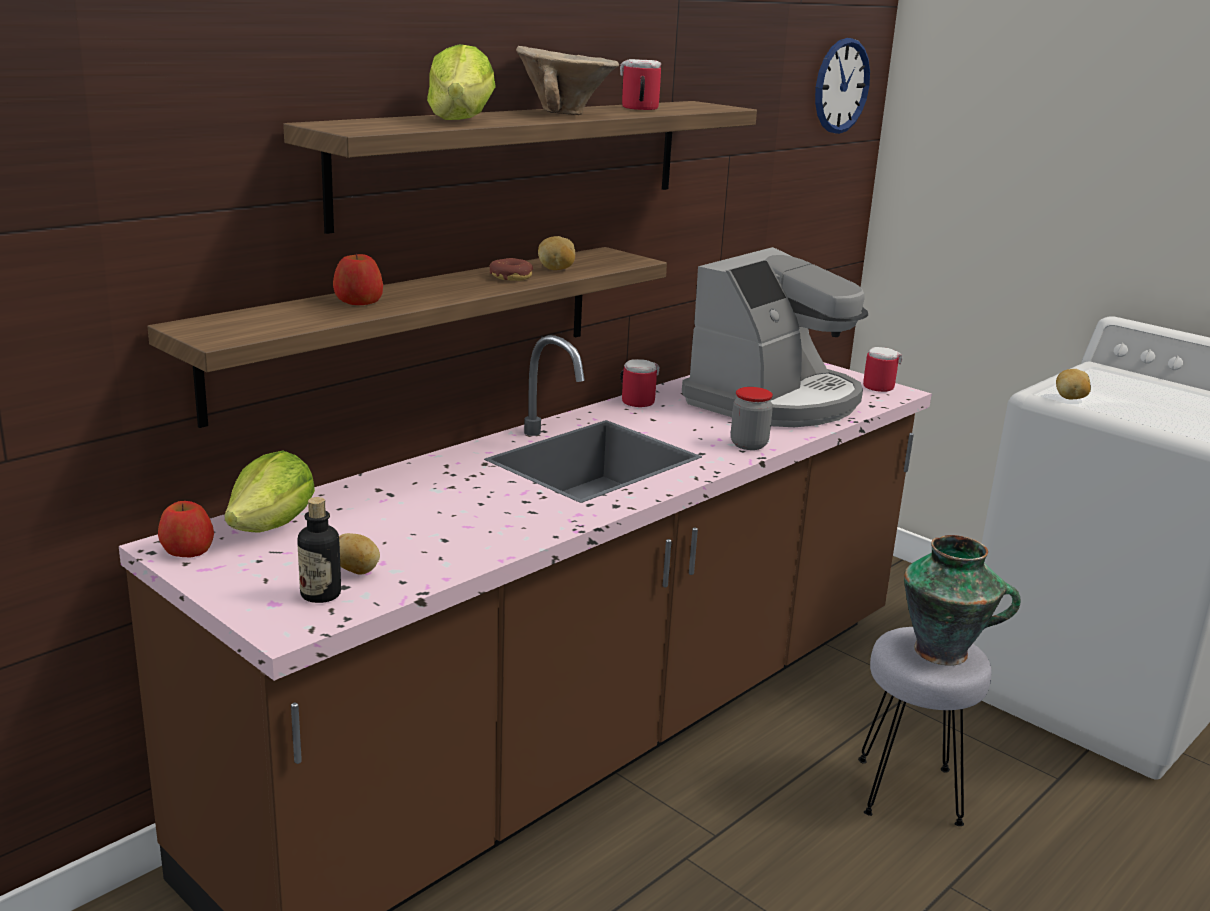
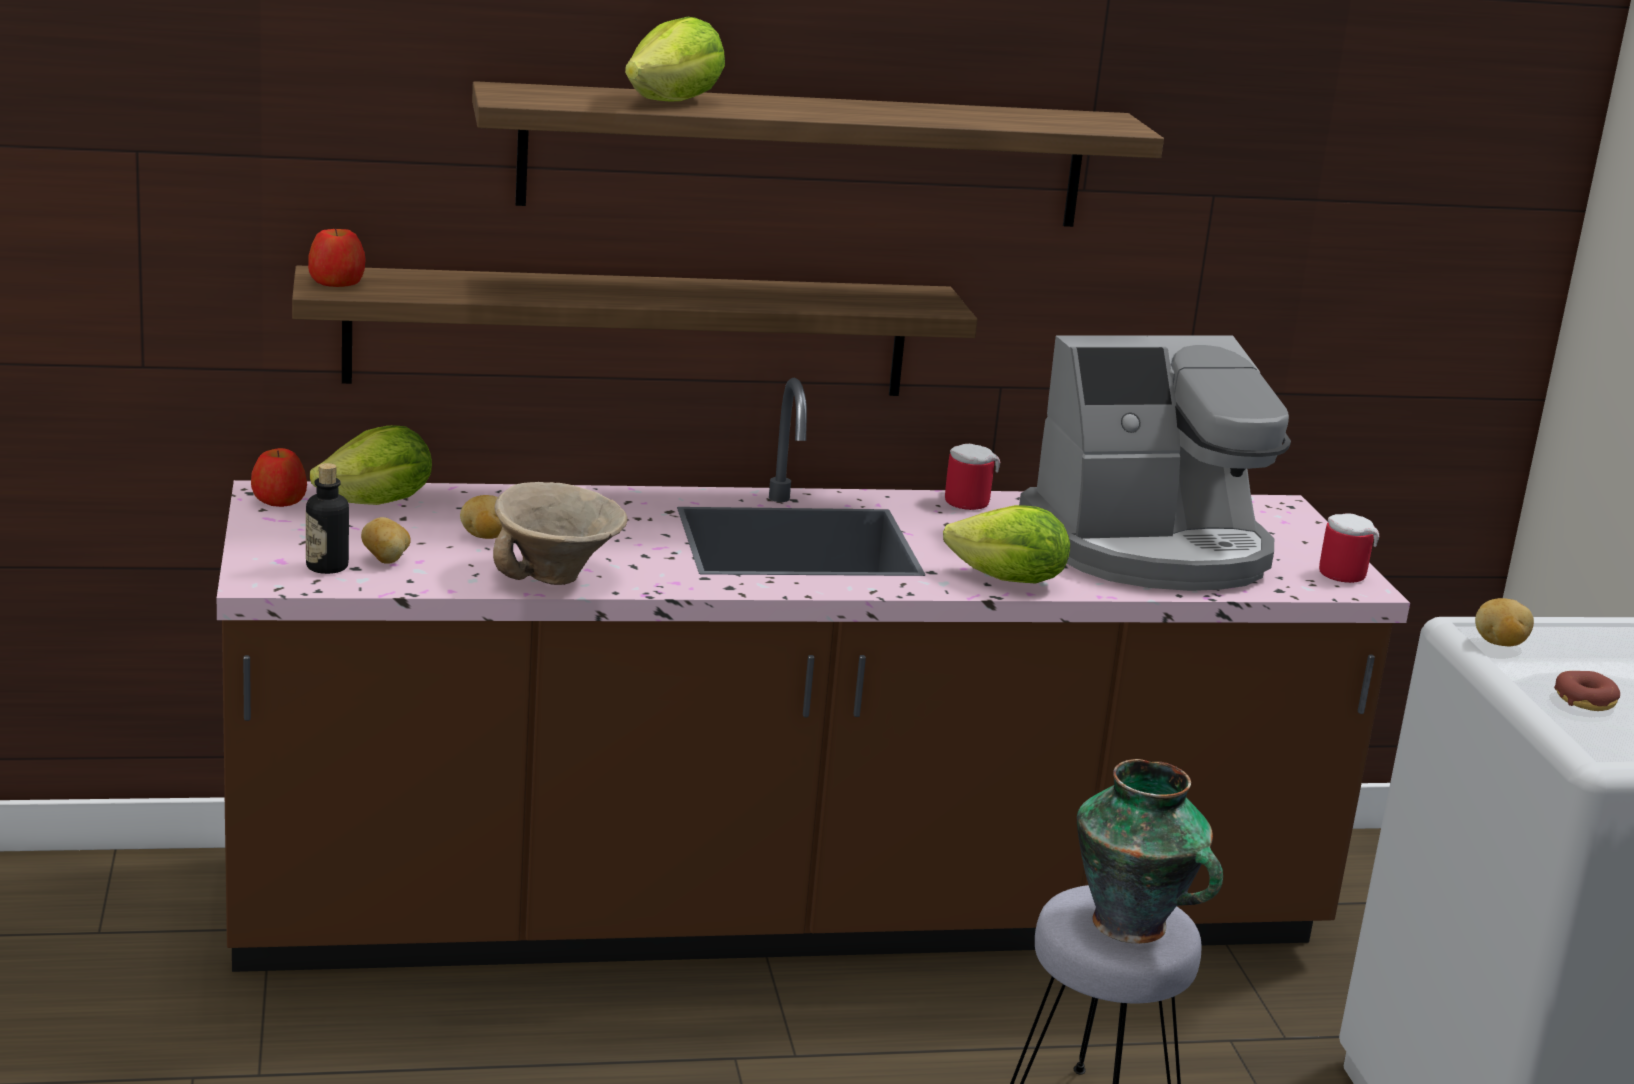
camera: 35 degrees right, 0 degrees up
apple [333,254,383,305] -> apple moved to [308,228,366,287]
donut [490,258,533,281] -> donut moved to [1554,671,1620,711]
beige bowl [516,46,619,115] -> beige bowl moved to [493,482,628,585]
potato [538,236,575,270] -> potato moved to [460,495,502,539]
mug [620,59,661,110] -> none
jar [731,387,773,450] -> lettuce [943,505,1070,583]
wall clock [815,38,870,134] -> none

